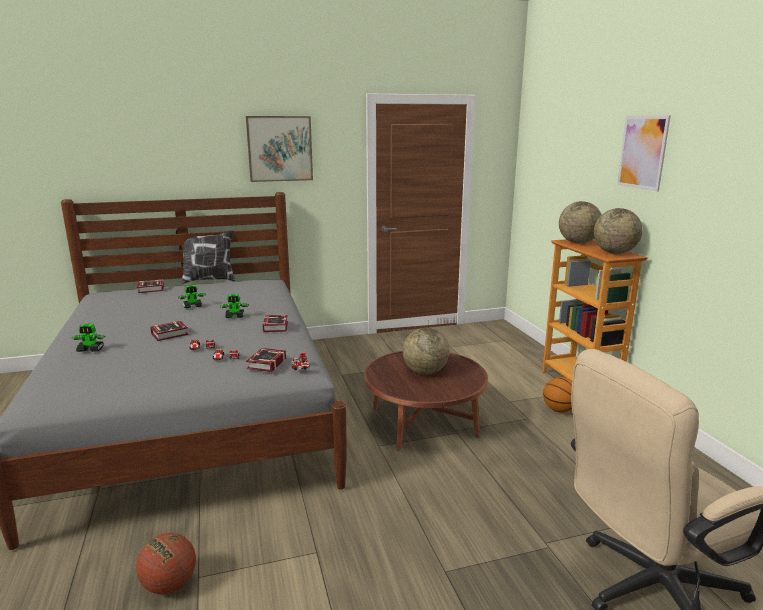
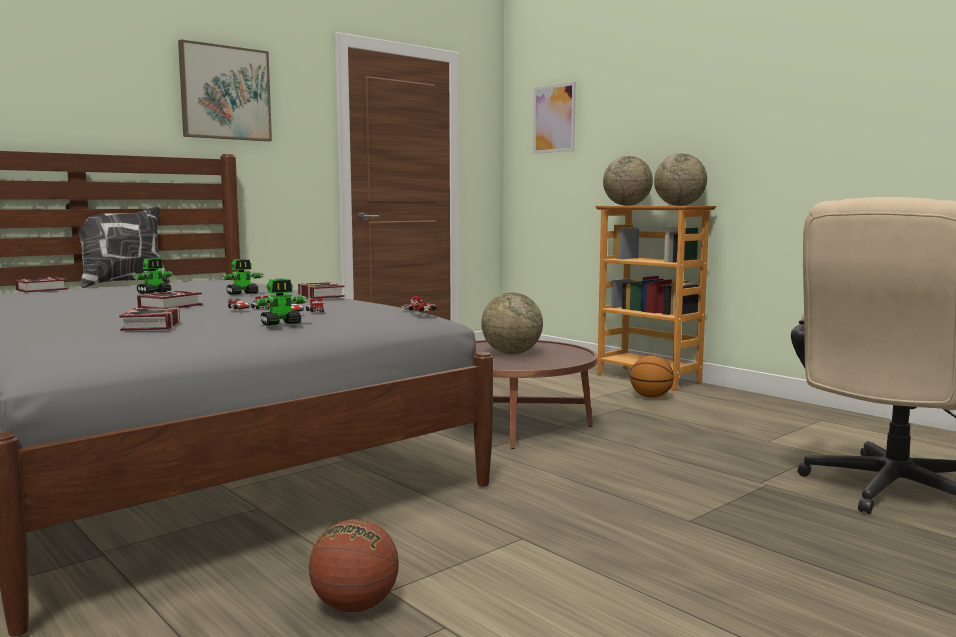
camera: 25 degrees left, 10 degrees down
toy robot [72,324,106,352] -> toy robot moved to [253,278,309,325]
book [246,348,286,372] -> book moved to [119,307,180,331]
picture [617,115,671,192] -> picture moved to [533,82,576,154]

